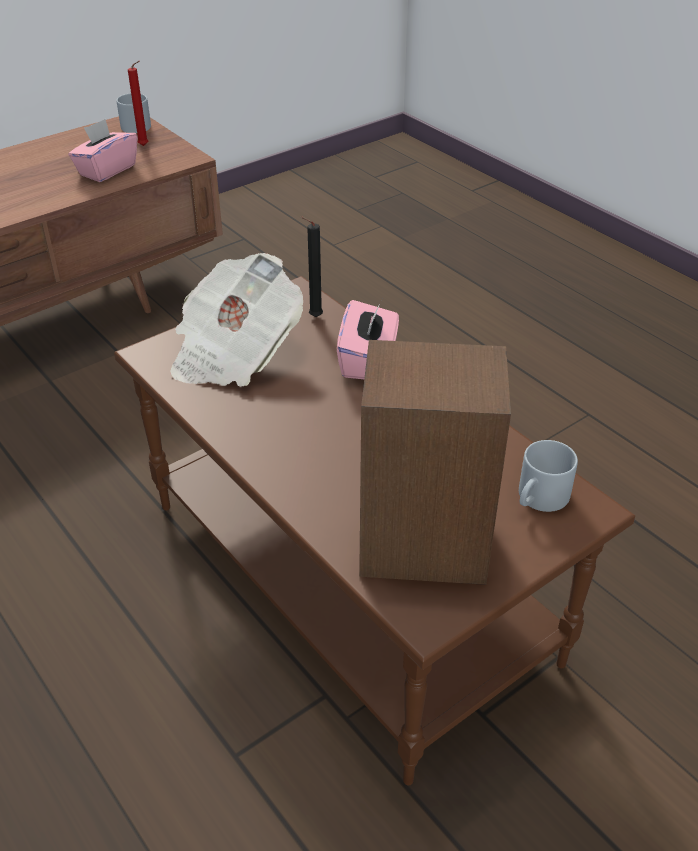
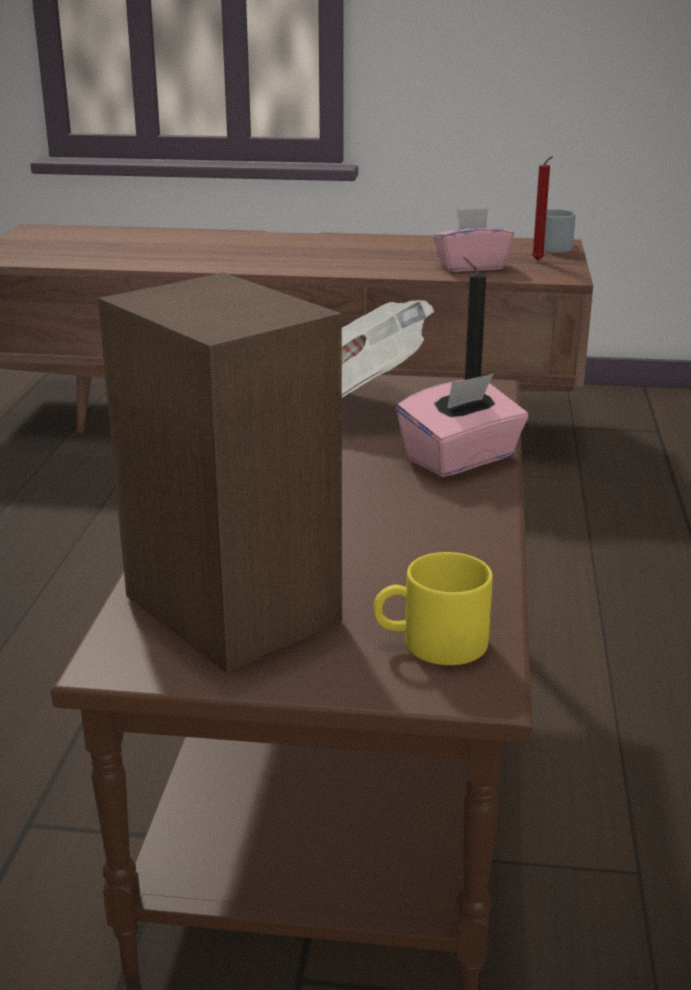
camera: 45 degrees right, 15 degrees down
grey mug [519,440,578,512] -> yellow mug [373,552,493,665]

